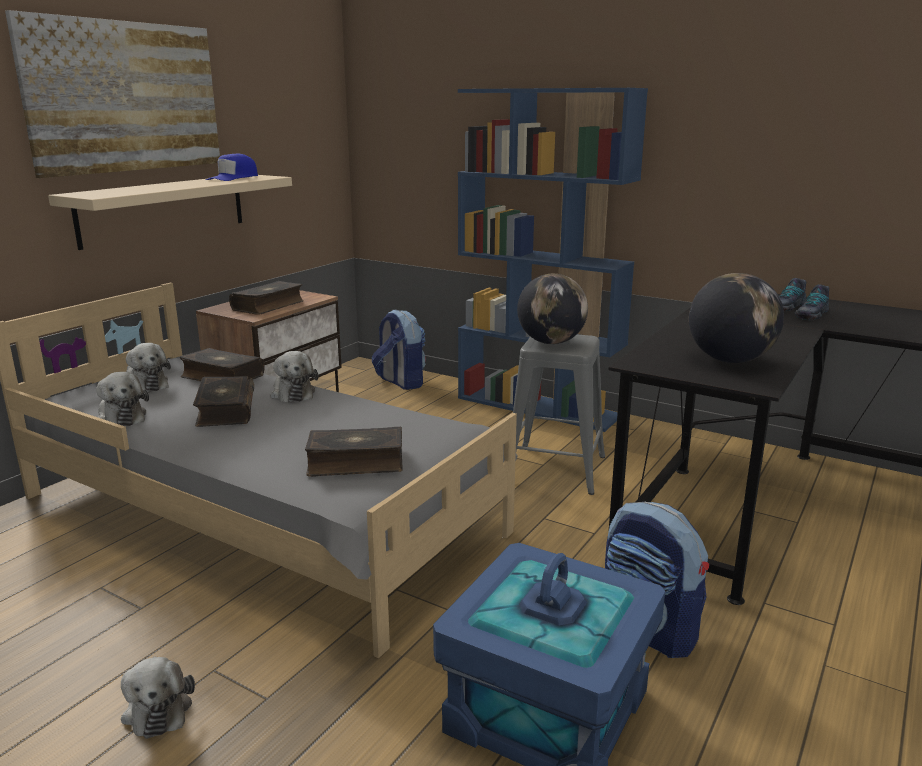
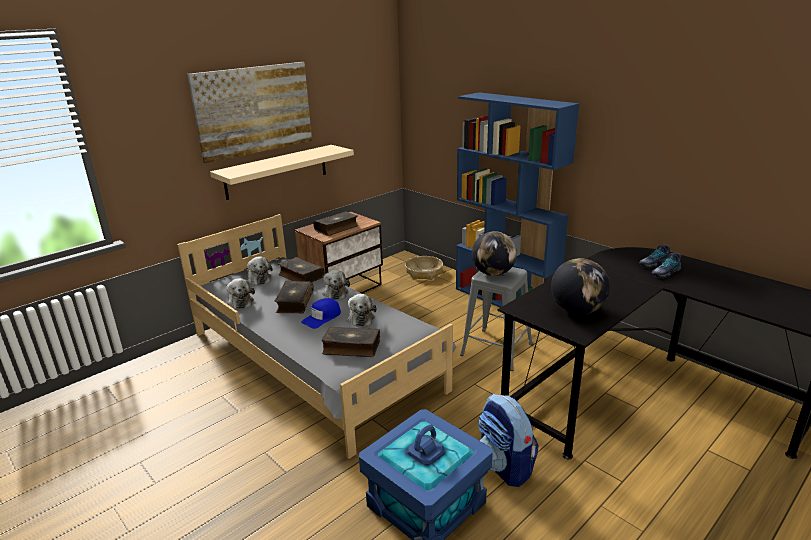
camera: 15 degrees right, 5 degrees up
plush toy [121,657,195,739] -> plush toy moved to [346,294,377,327]
blue cap [206,154,258,181] -> blue cap moved to [301,298,341,329]
backpack [372,309,426,390] -> basket [405,256,443,280]

